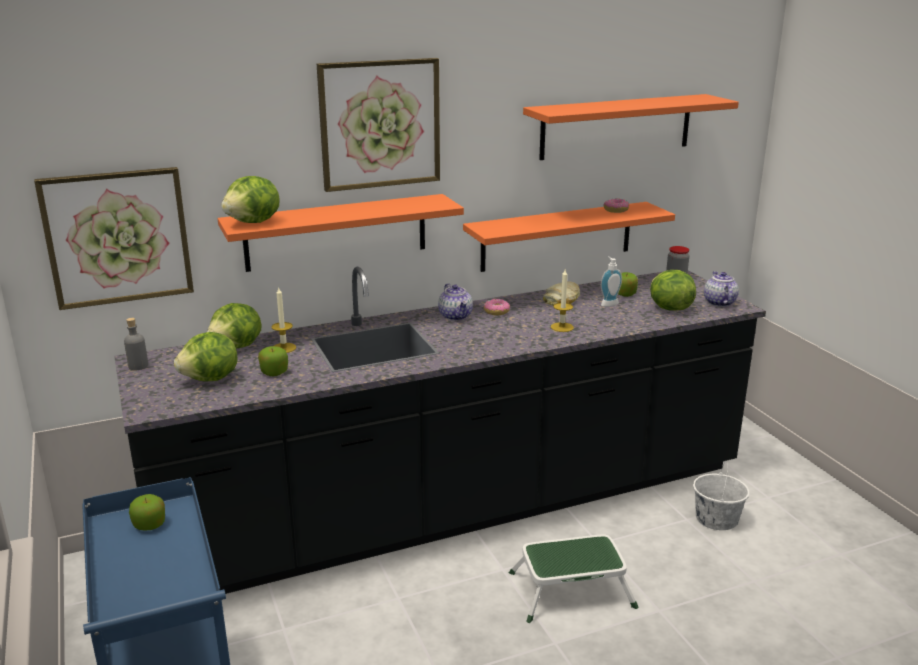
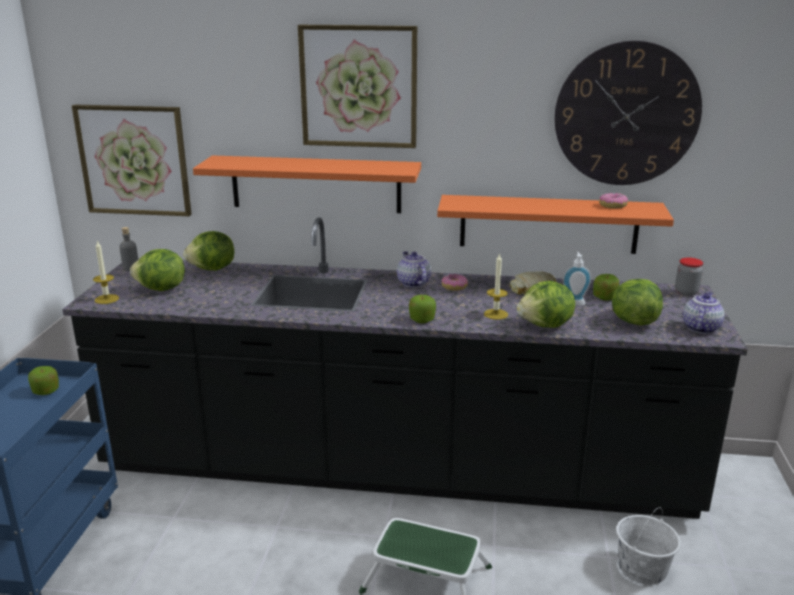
camera: 30 degrees right, 0 degrees up
lettuce [221,176,280,223] -> lettuce moved to [517,281,575,328]
apple [258,346,288,376] -> apple moved to [409,295,436,323]
candle [271,288,296,353] -> candle moved to [93,241,119,304]
teapot [438,283,473,321] -> teapot turned 150 degrees clockwise [397,251,431,288]
orange shelf [523,94,739,160] -> wall clock [555,41,702,185]

